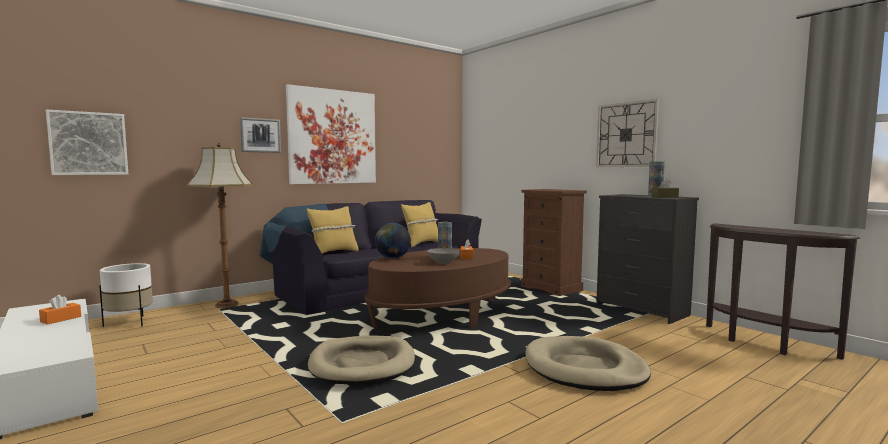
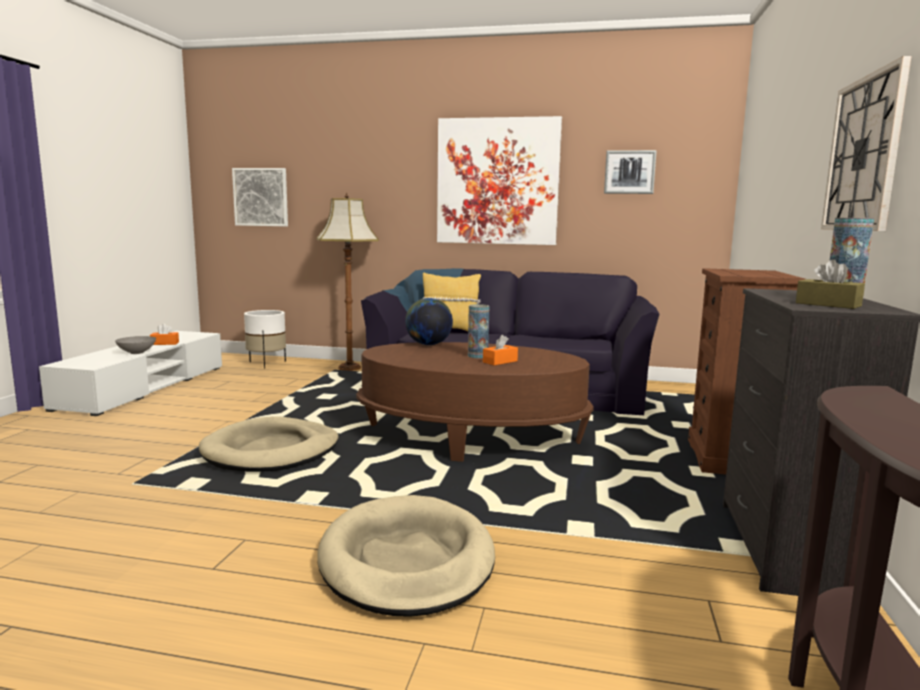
camera: 50 degrees right, 5 degrees up
picture [240,117,281,153] -> picture moved to [604,150,657,194]
yellow pillow [401,202,438,247] -> none
grey bowl [427,248,460,264] -> grey bowl moved to [115,336,156,354]

